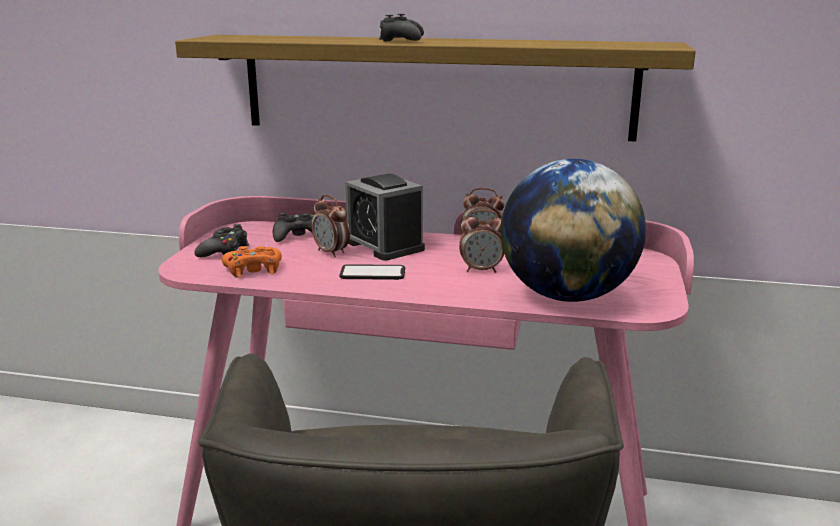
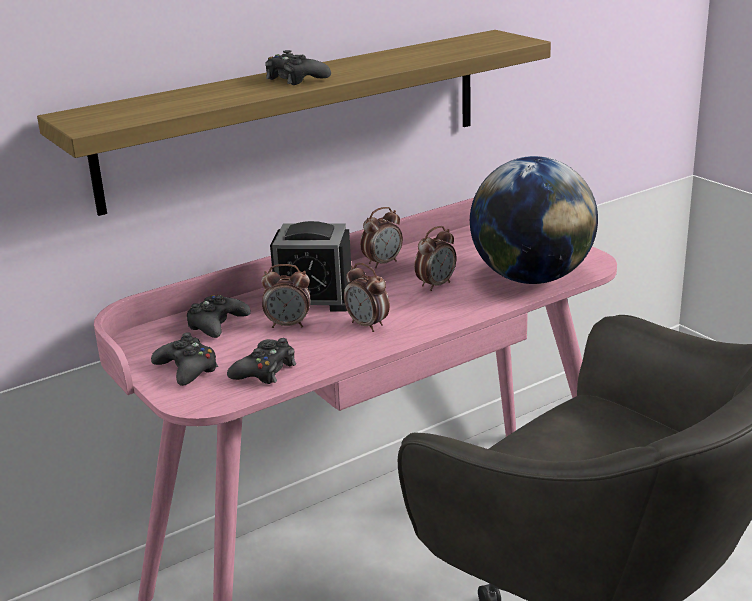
camera: 45 degrees left, 5 degrees up
orange game controller [222,246,282,278] -> black game controller [227,338,296,384]
phone [339,264,405,280] -> alarm clock [344,263,390,332]

